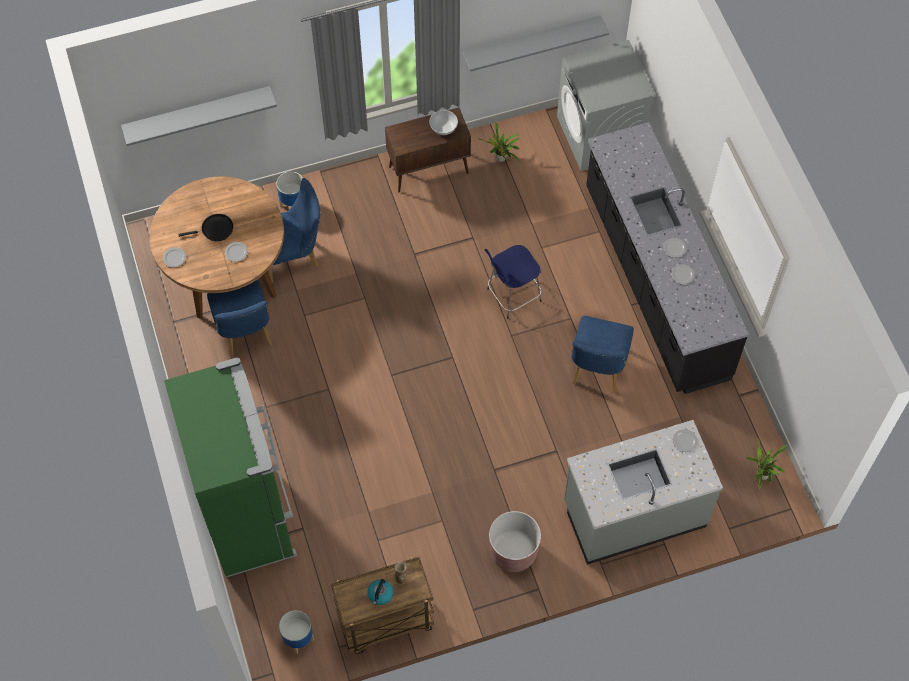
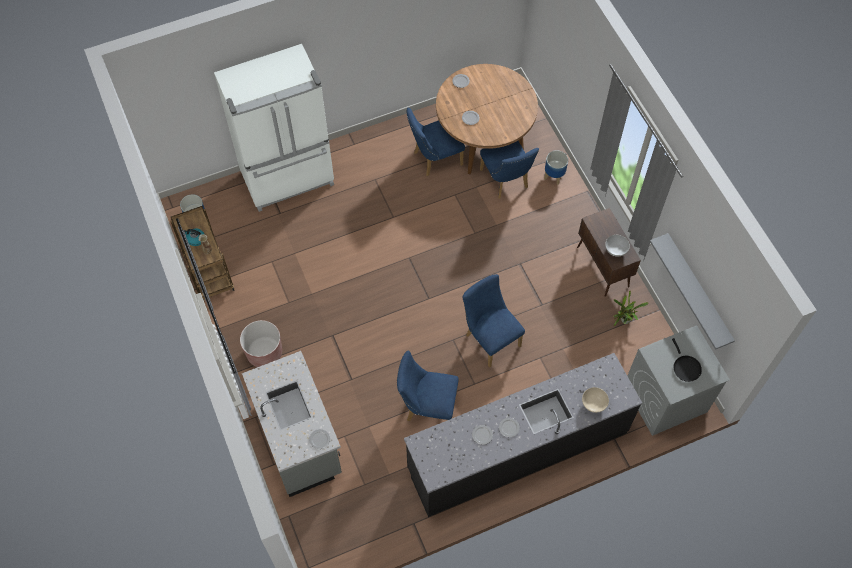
camera: 85 degrees right, 0 degrees up
grey shelf [121,86,277,146] -> none
green fridge [164,358,297,578] -> white fridge [214,44,334,212]
black frying pan [178,214,233,241] -> black frying pan moved to [672,338,702,382]
blue stool [485,245,542,319] -> blue chair [462,274,525,368]
potted plant [746,438,787,490] -> none
none -> beige bowl [582,387,609,413]

